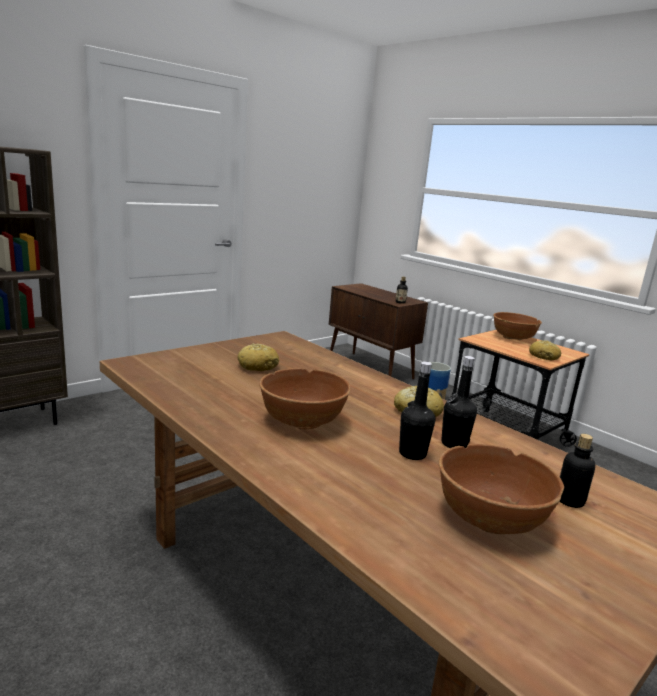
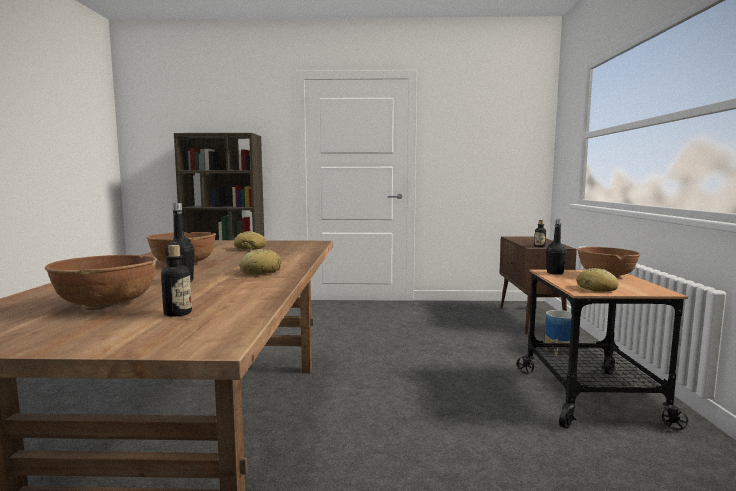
camera: 45 degrees right, 10 degrees down
black bottle [441,356,477,448] -> black bottle moved to [546,219,567,275]

